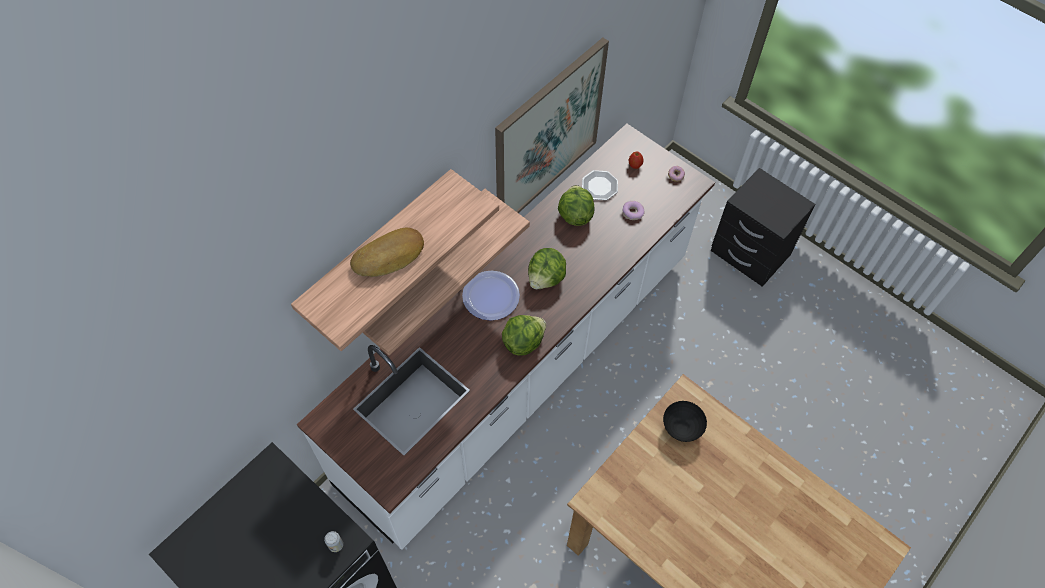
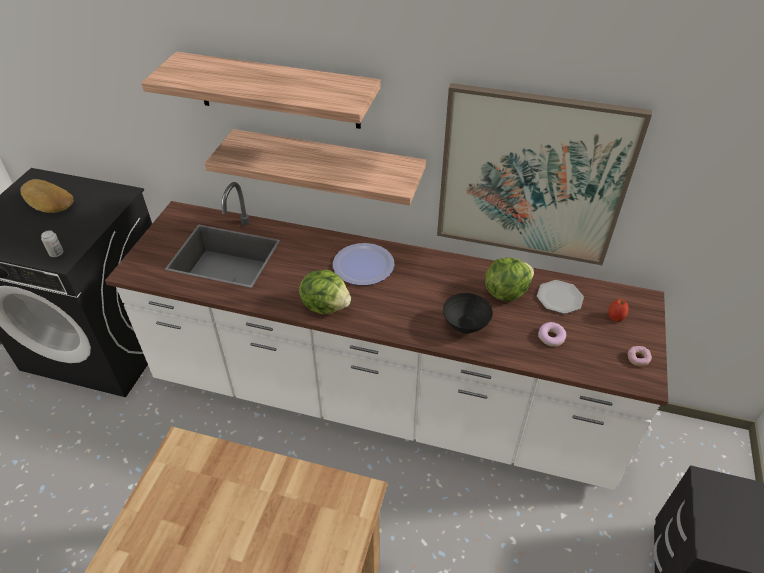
camera: 65 degrees right, 15 degrees down
bread [350,227,424,277] -> bread moved to [20,179,74,213]
lettuce [528,248,566,289] -> none
black bowl [663,401,707,442] -> black bowl moved to [443,293,493,334]

